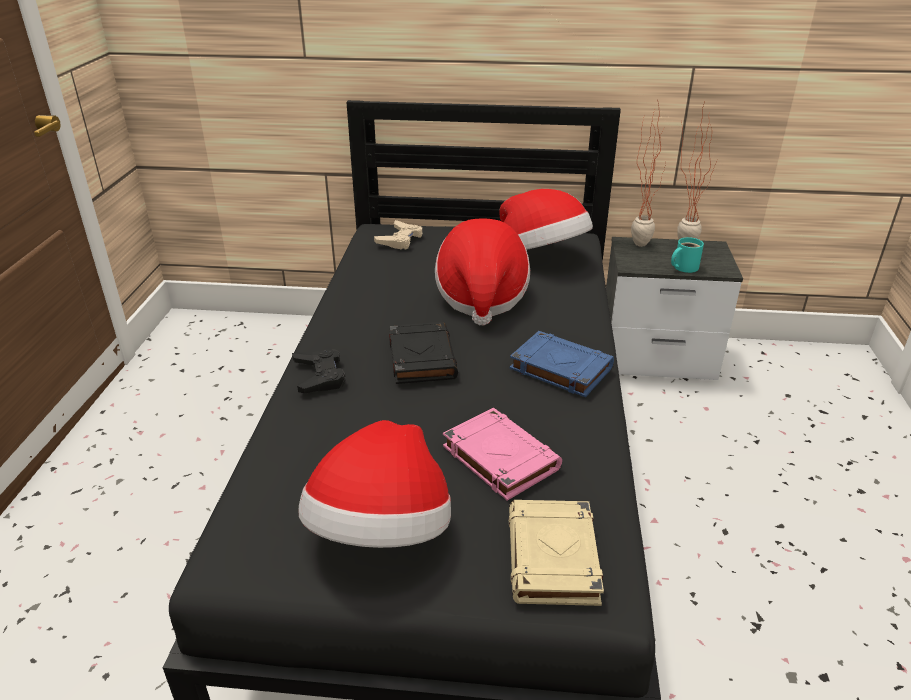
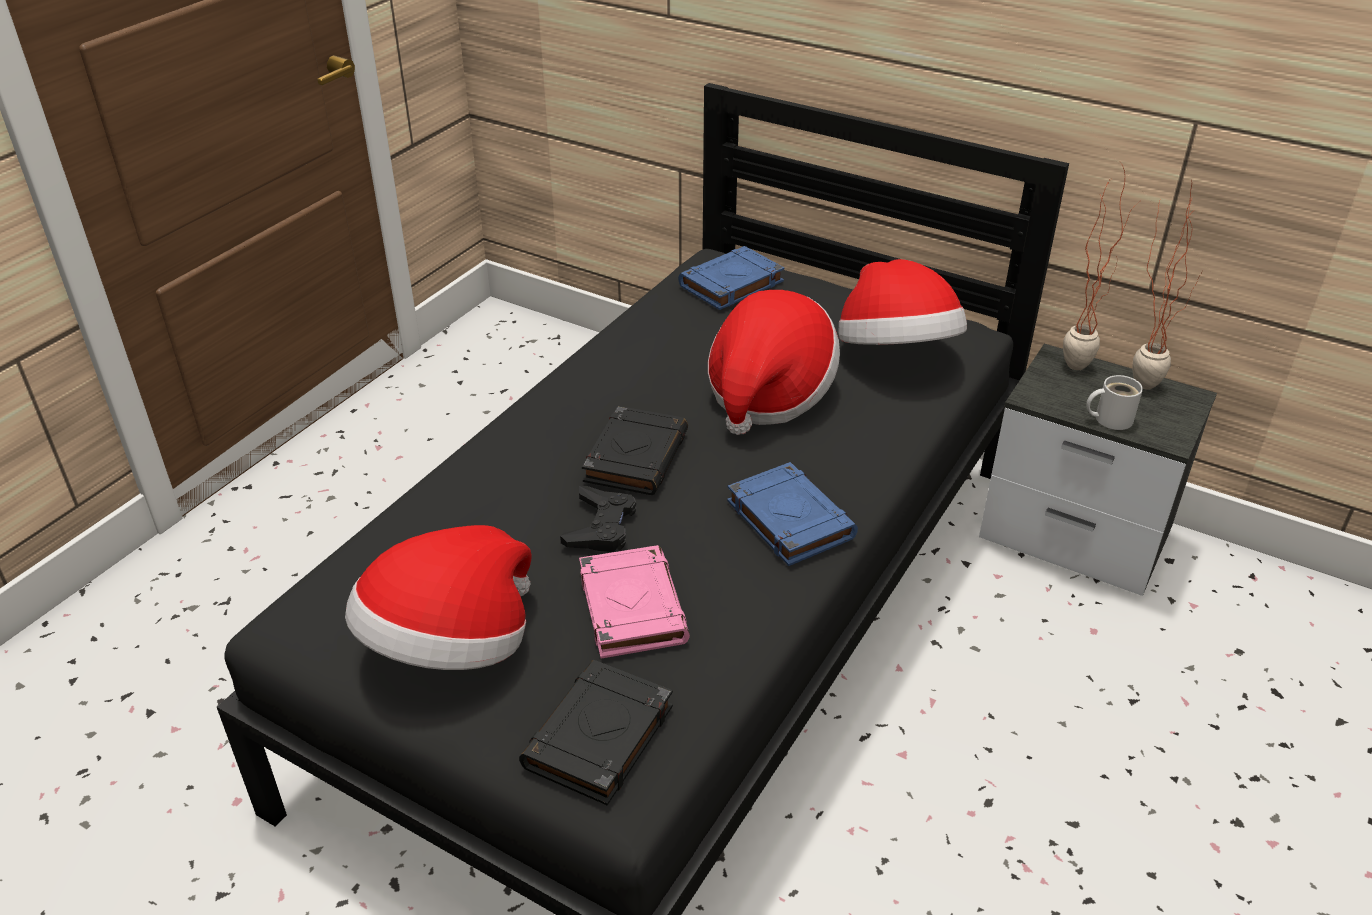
camera: 25 degrees right, 5 degrees up
black game controller [292,349,346,393] -> black game controller moved to [560,486,636,552]
beige game controller [374,220,422,250] -> blue book [678,246,784,310]
beige book [509,500,604,606] -> black book [519,660,673,806]
turquoise mug [671,237,704,273] -> white mug [1086,375,1143,430]

